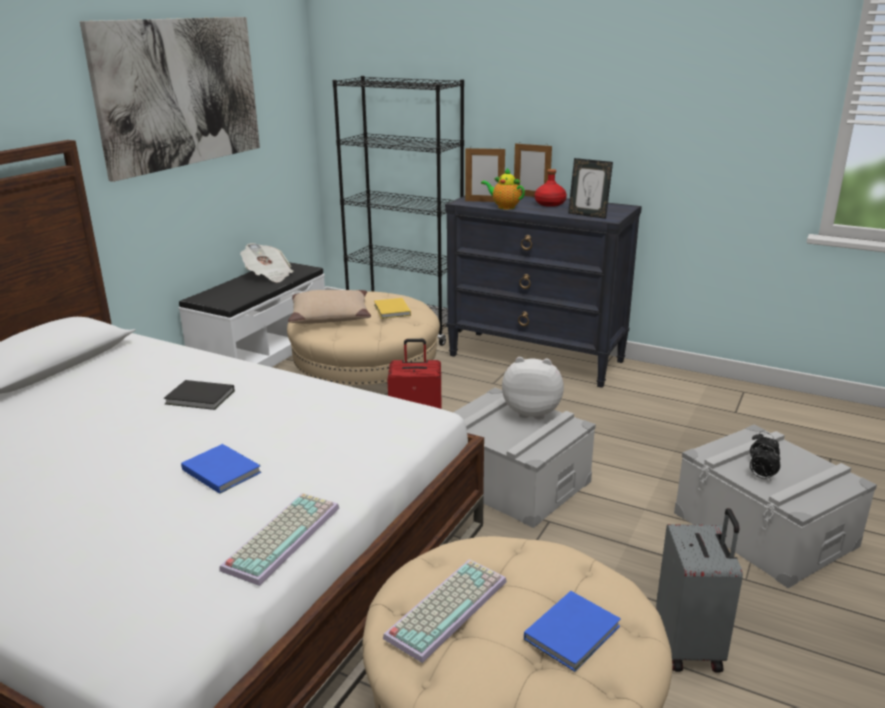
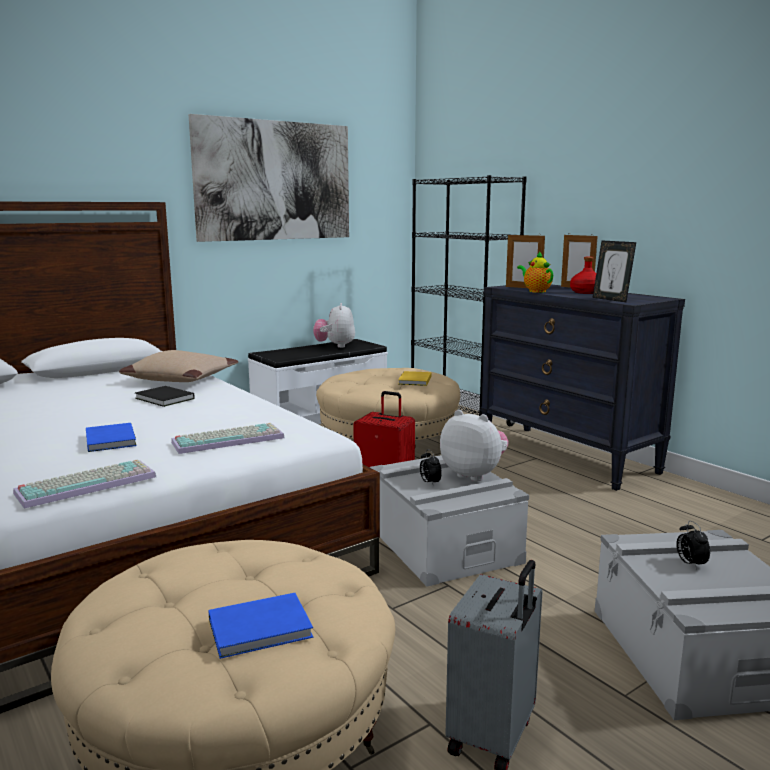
camera: 25 degrees right, 10 degrees down
newspaper [240,243,294,283] -> plush toy [313,303,355,348]
beige pillow [288,290,371,324] -> beige pillow moved to [119,350,238,382]
keyboard [383,559,507,663] -> keyboard moved to [171,423,285,454]
alarm clock [750,444,780,481] -> alarm clock moved to [420,449,442,485]

